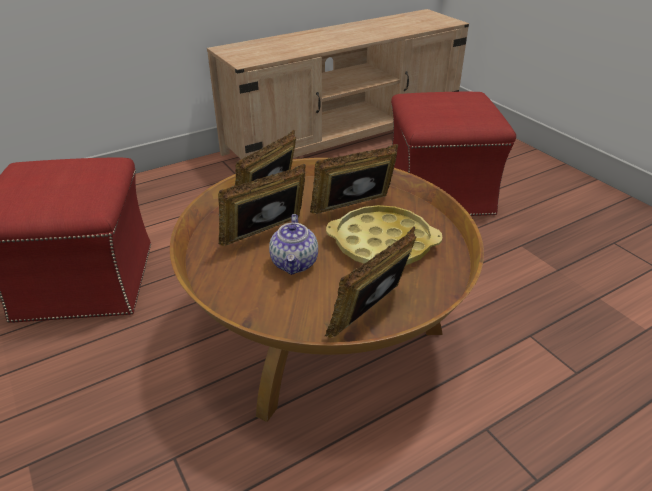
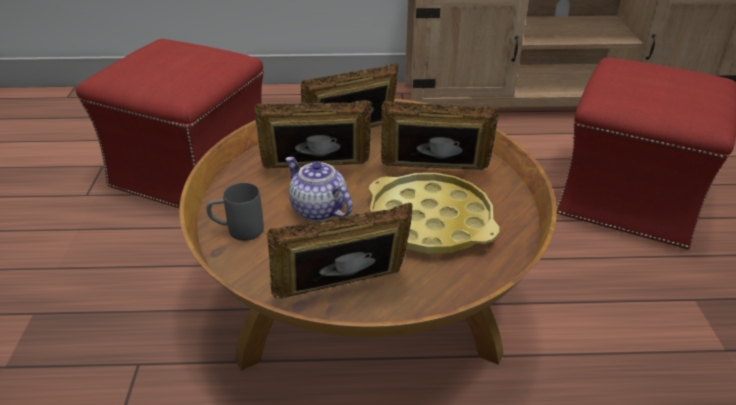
camera: 30 degrees right, 0 degrees up
teapot [269,214,318,275] -> teapot turned 105 degrees clockwise [285,157,353,221]
none -> grey mug [207,183,264,241]

